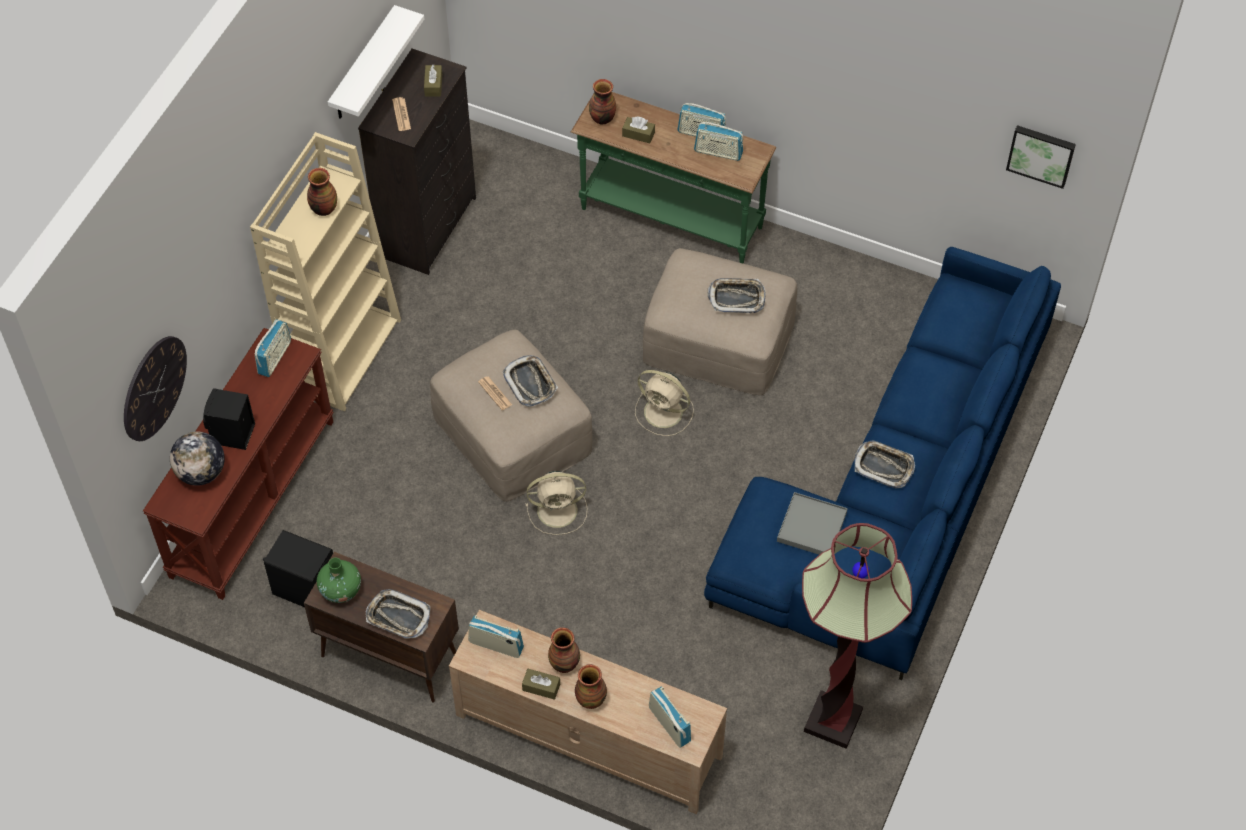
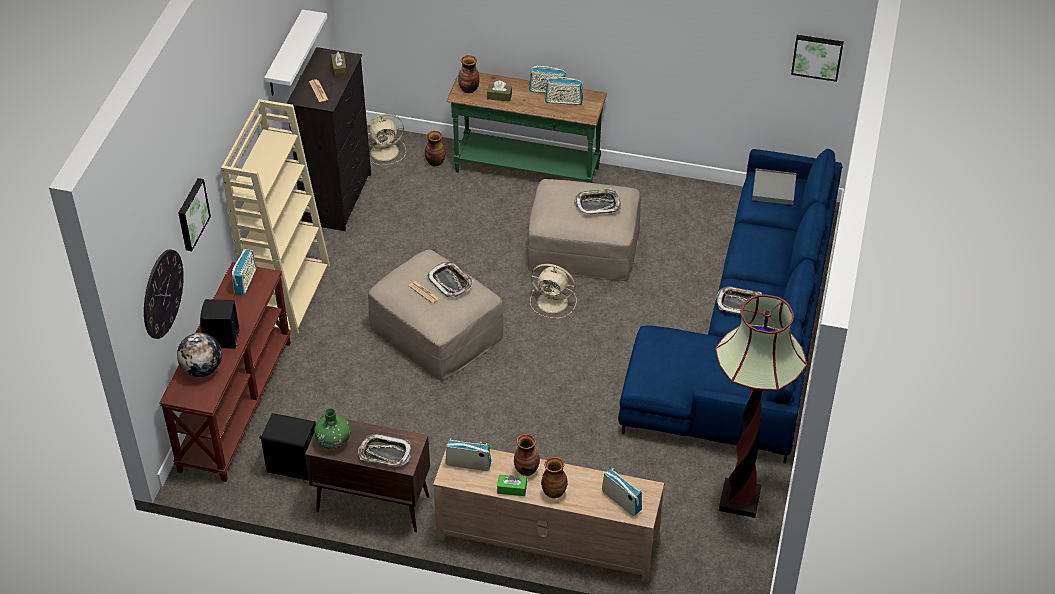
camera: 10 degrees left, 10 degrees down
vase [307,168,337,216] -> vase moved to [425,131,445,166]
brown tissue box [522,669,560,700] -> green tissue box [497,475,527,496]
beige fan [525,471,588,535] -> beige fan moved to [367,114,406,165]
grey tray [777,492,848,555] -> grey tray moved to [752,169,797,205]
none -> picture [178,178,211,251]

